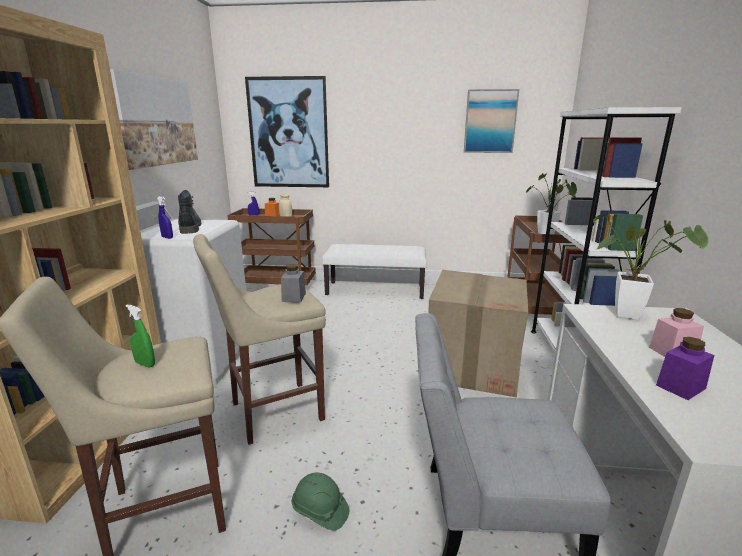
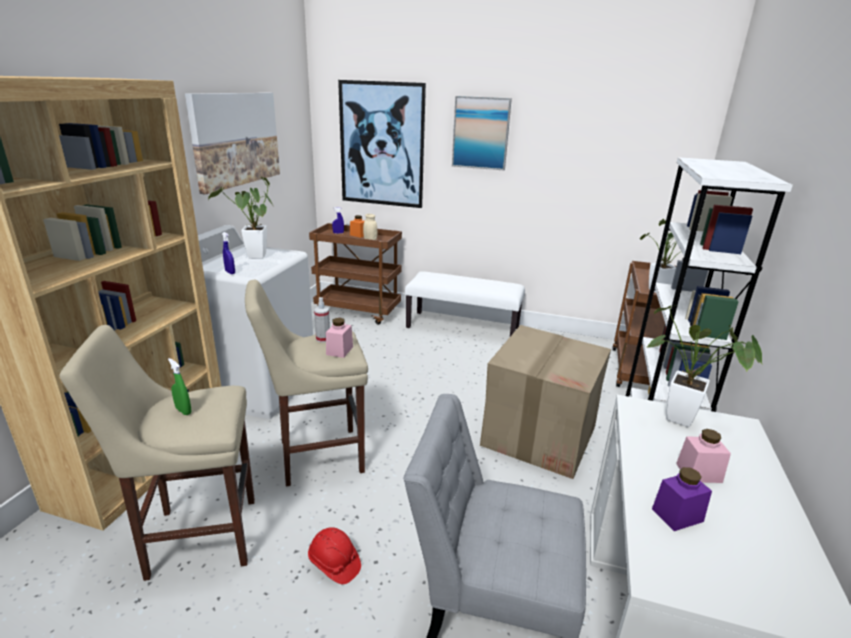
camera: 10 degrees right, 5 degrees up
boot [178,190,201,234] -> potted plant [208,177,273,259]
grey jar [281,264,306,303] -> pink jar [326,318,353,358]
green hard hat [292,473,349,531] -> red hard hat [308,527,361,584]
picture [464,89,520,153] -> picture moved to [452,96,512,170]
none -> spray bottle [314,297,330,343]

